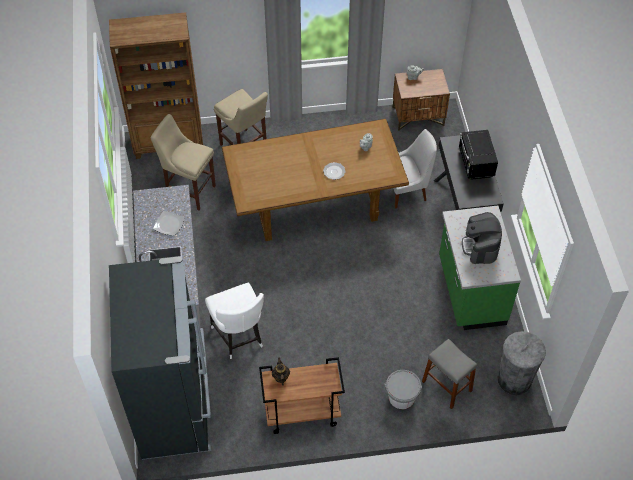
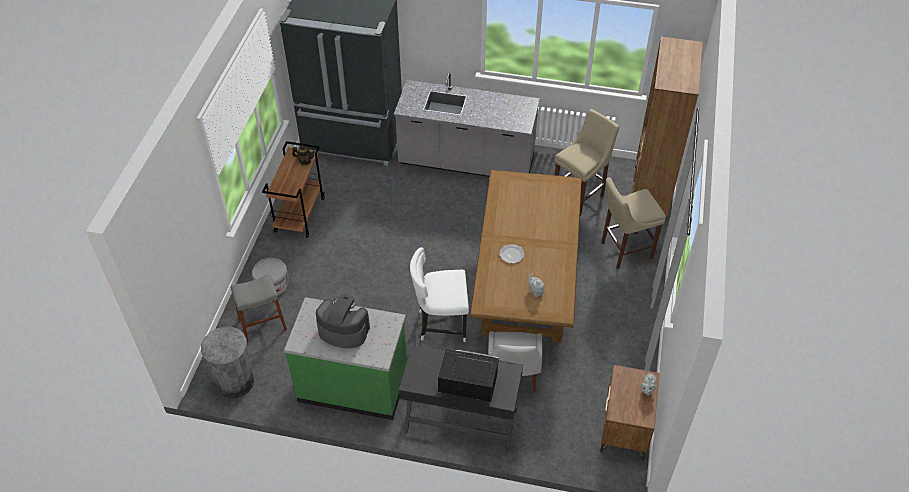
camera: 110 degrees right, 5 degrees down
plate [153,211,185,236] -> none
white chair [205,283,264,359] -> white chair moved to [410,247,469,342]

